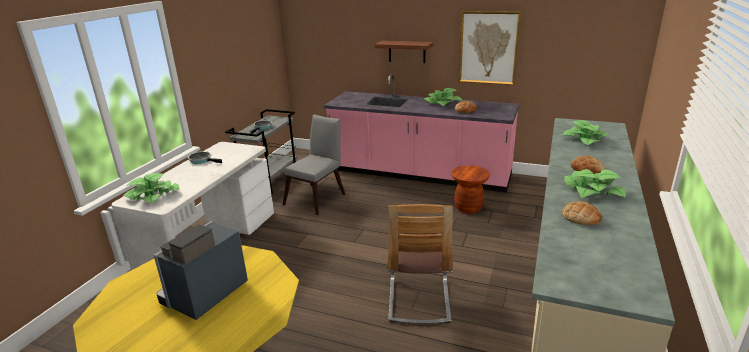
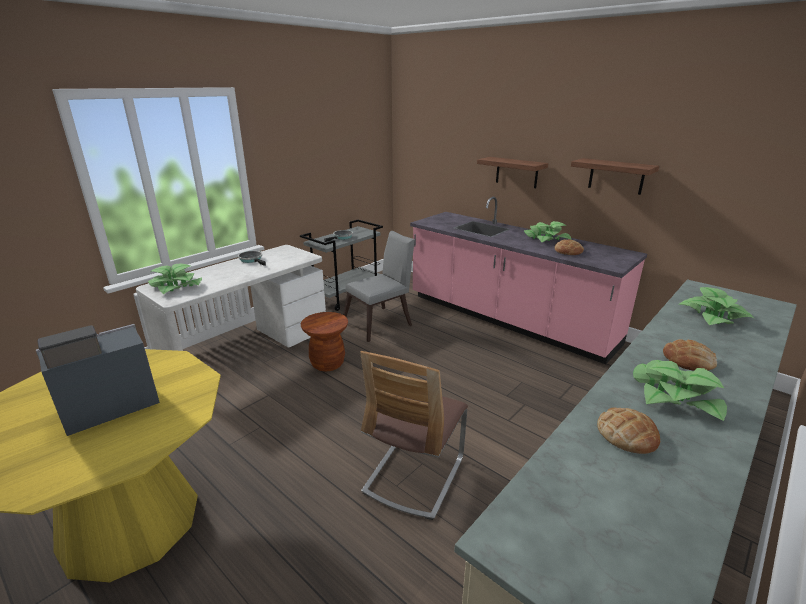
camera: 20 degrees right, 0 degrees up
brown stool [451,165,490,213] -> brown stool moved to [301,312,348,372]
picture [459,11,521,85] -> shelf [571,158,659,195]

